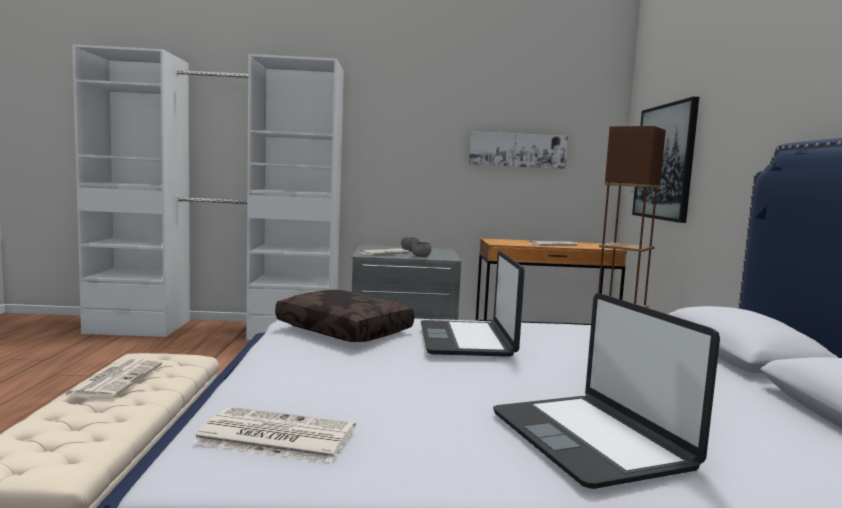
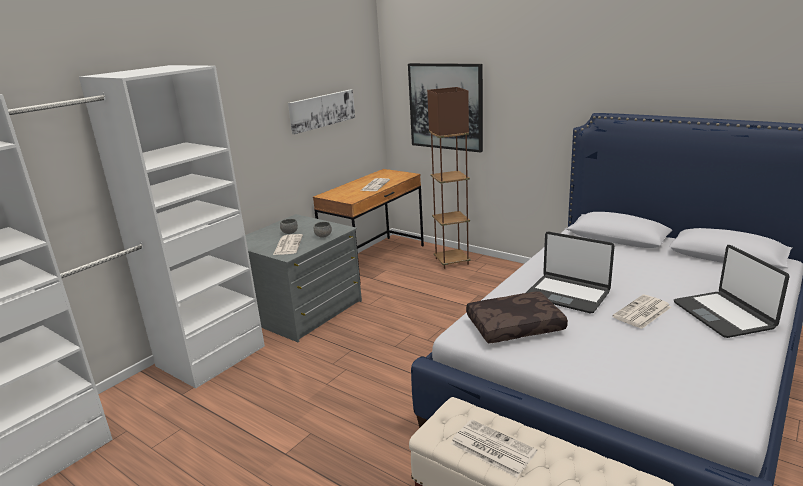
camera: 50 degrees left, 15 degrees up
newspaper [192,407,356,463] -> newspaper moved to [612,295,671,329]
laptop [493,293,720,489] -> laptop turned 60 degrees clockwise [674,245,789,338]

